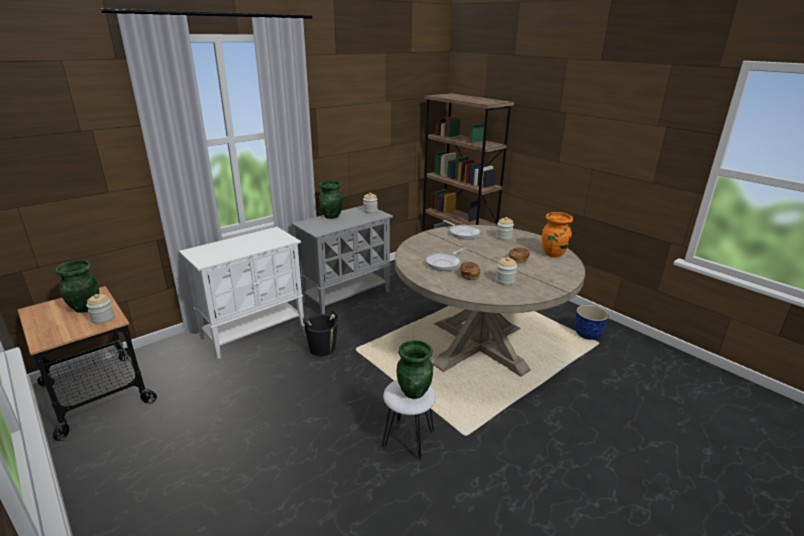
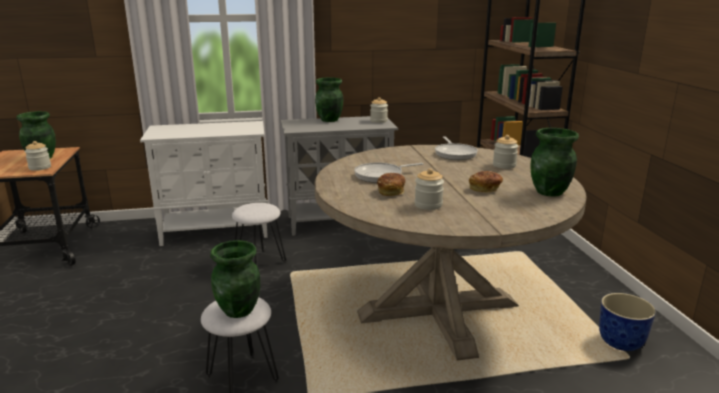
camera: 30 degrees right, 5 degrees down
black bucket [303,310,338,356] -> white stool [232,203,286,265]
orange vase [542,212,573,257] -> green vase [531,128,579,197]

